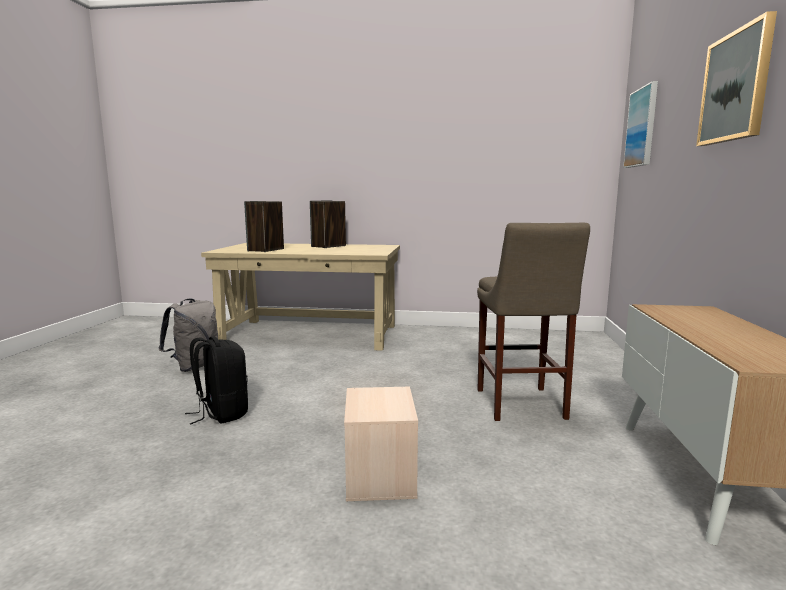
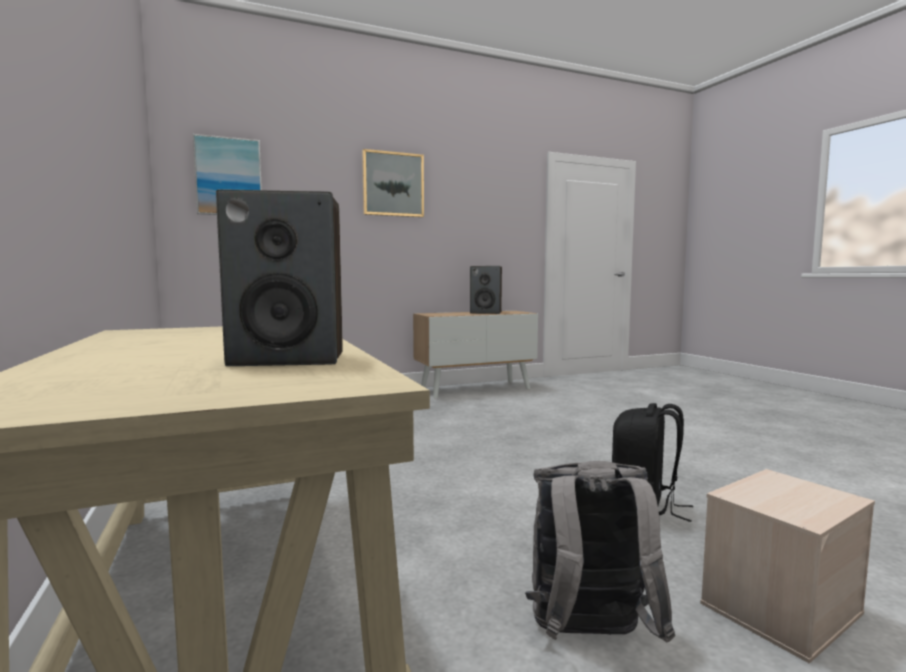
camera: 120 degrees left, 5 degrees down
speaker [310,201,346,248] -> speaker moved to [470,266,502,314]
beige storage box [344,387,418,501] -> beige storage box moved to [700,469,875,664]
beige stool [477,223,590,421] -> none

